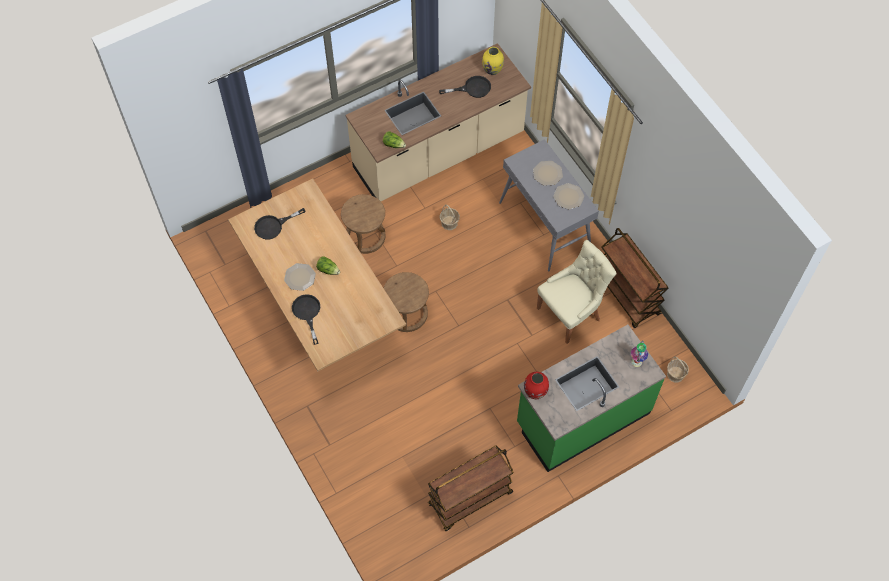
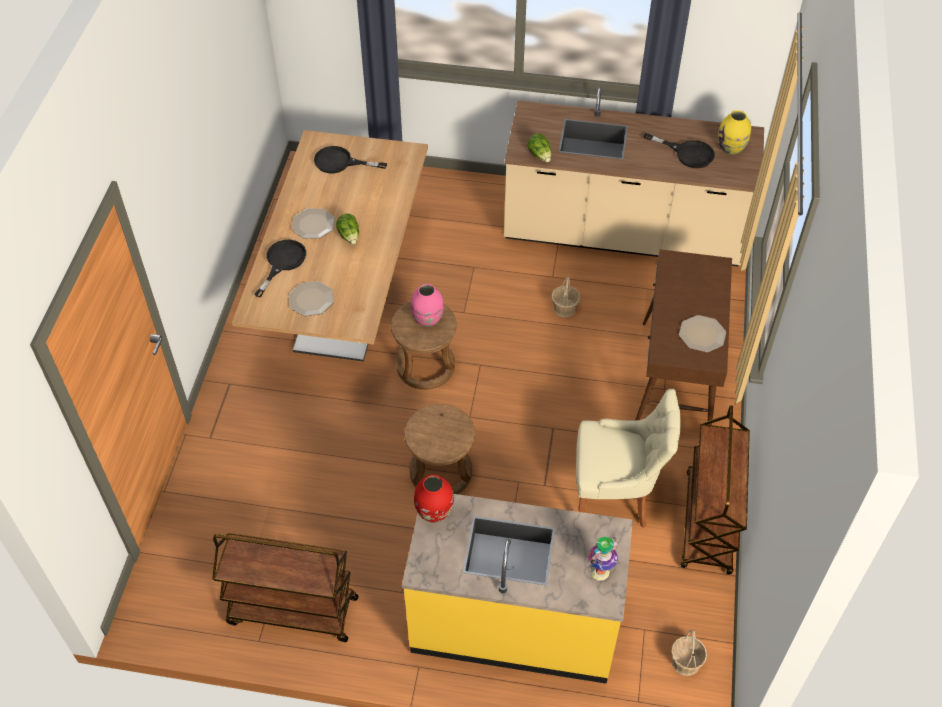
camera: 40 degrees right, 10 degrees down
brown stool [341,194,386,254] -> brown stool moved to [404,404,475,494]
grey console table [499,139,599,271] -> brown console table [635,249,732,425]
green counter [517,325,666,472] -> yellow counter [402,494,633,684]
plate [533,161,563,186] -> plate moved to [289,281,334,316]
none -> pink vase [411,284,444,327]

